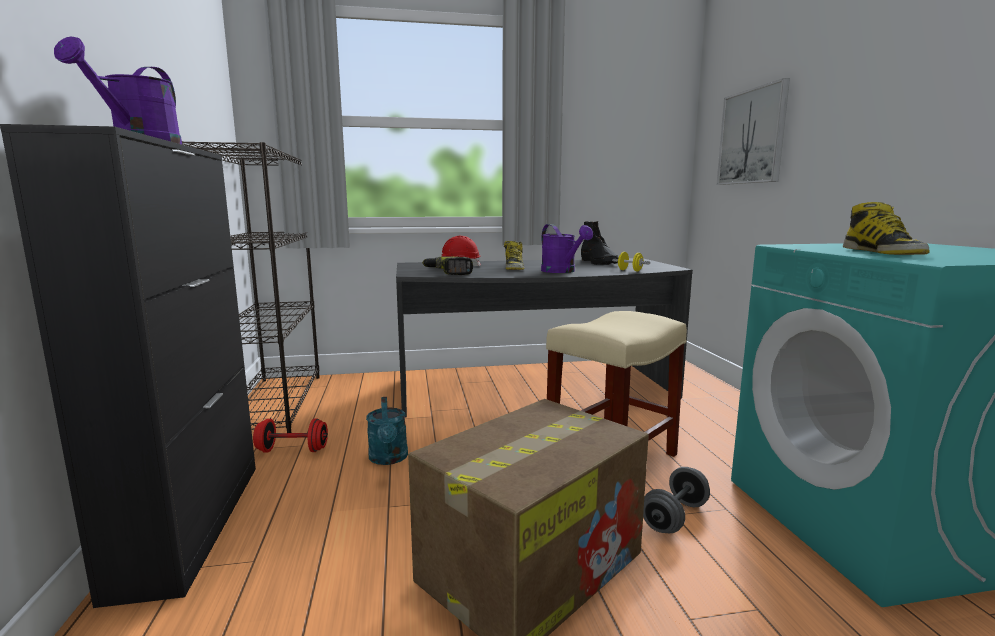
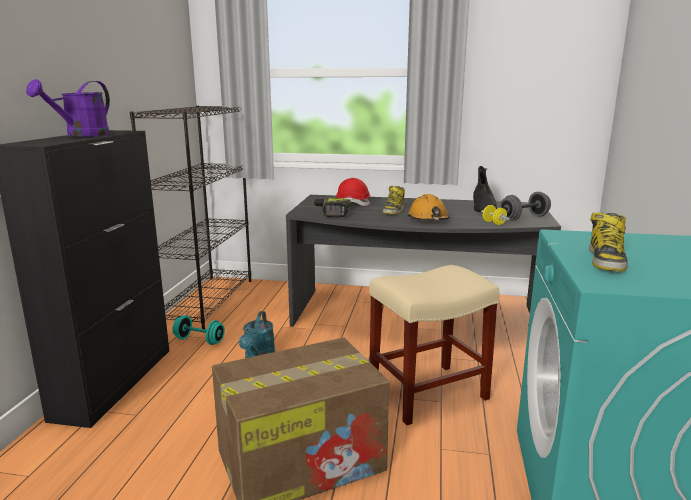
camera: 20 degrees right, 5 degrees up
red dumbbell [253,418,328,453] -> turquoise dumbbell [173,315,225,345]
purple watering can [541,224,593,273] -> orange hard hat [408,194,449,220]
grey dumbbell [643,467,710,533] -> grey dumbbell moved to [499,192,551,221]
picture [717,78,790,185] -> none

